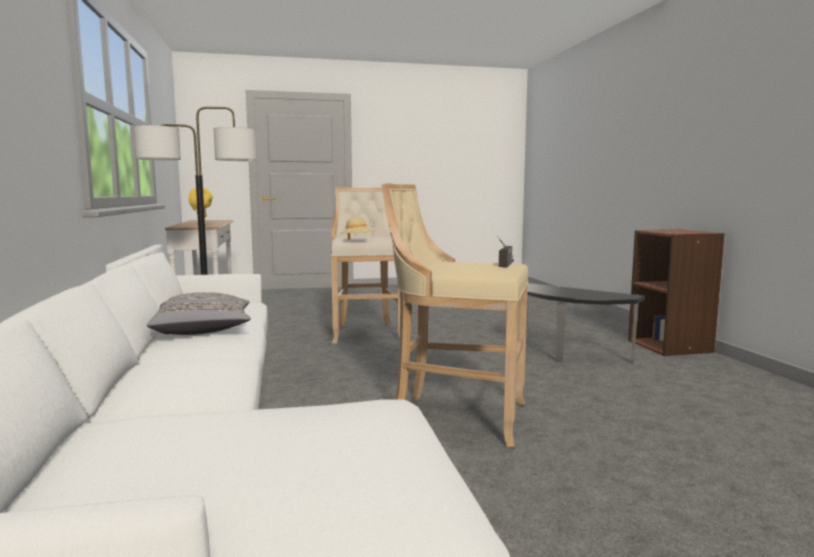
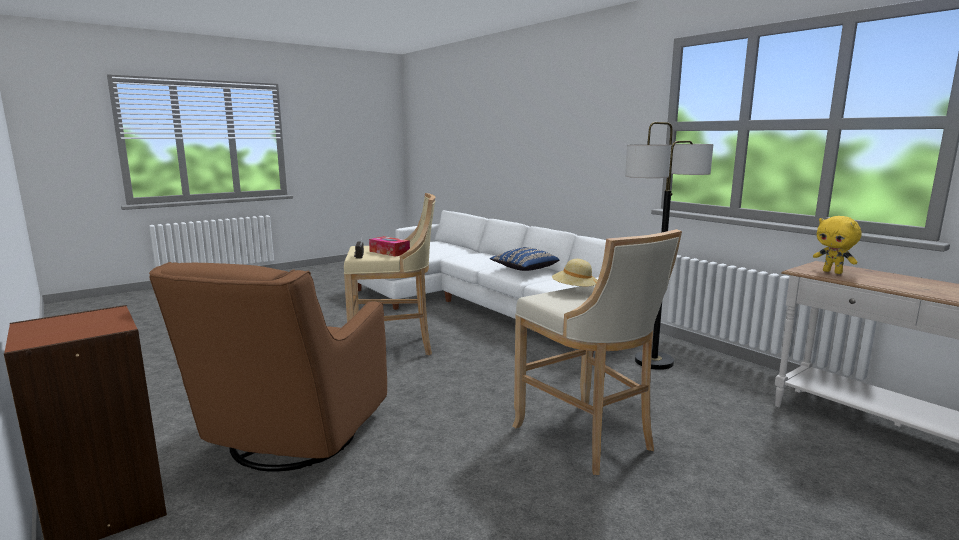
camera: 155 degrees right, 5 degrees up
grey pillow [147,292,251,335] -> blue pillow [490,247,560,271]
side table [526,283,645,364] -> brown armchair [149,262,387,472]
none -> tissue box [369,236,410,257]

